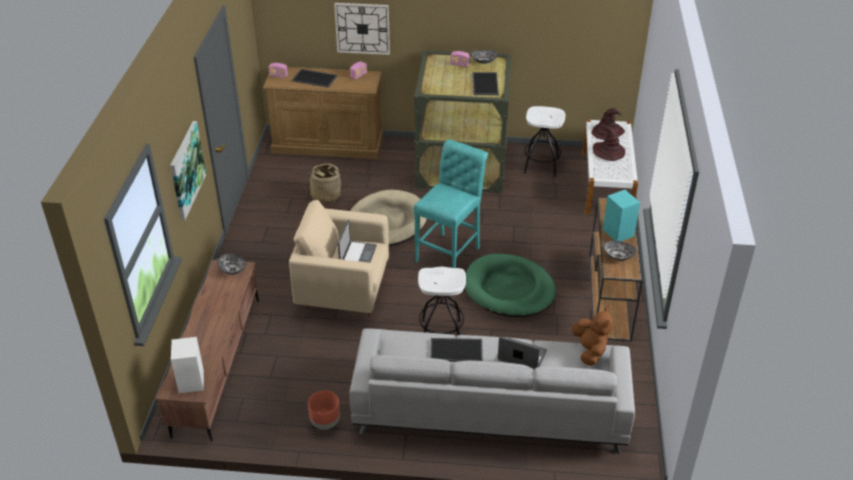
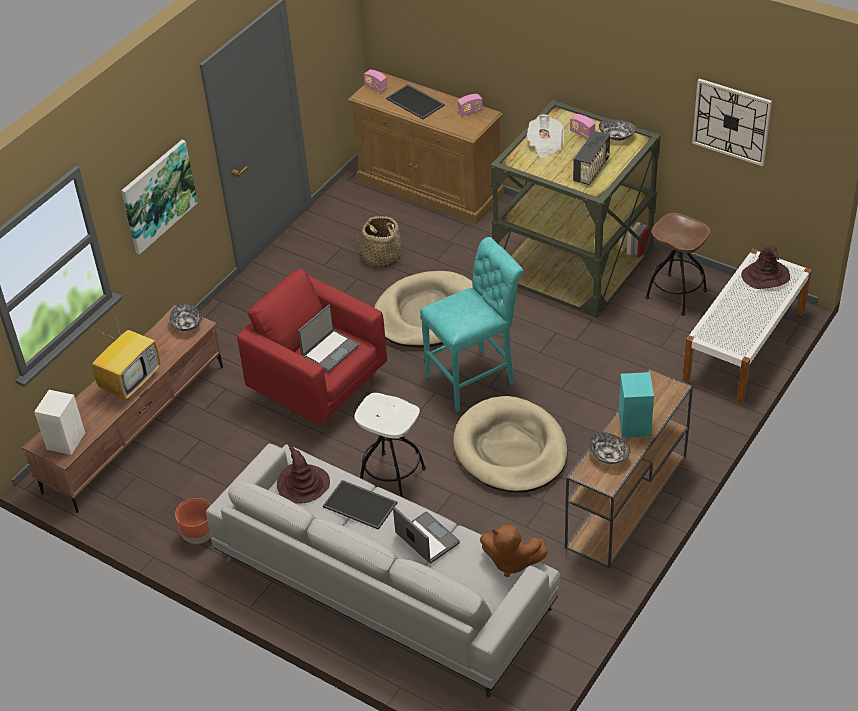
camera: 30 degrees right, 5 degrees up
beige armchair [289,200,389,316] -> red armchair [237,269,387,427]
wall clock [334,3,390,55] -> wall clock moved to [692,79,772,166]
green dog bed [465,254,556,317] -> beige dog bed [453,396,568,493]
tray [472,72,499,95] -> radio [573,131,610,185]
white stool [524,106,565,177] -> brown stool [645,213,711,316]
brown plush toy [572,308,613,366] -> brown plush toy turned 90 degrees clockwise [480,525,548,577]
brown hat [593,126,625,161] -> brown hat moved to [277,444,330,503]
none -> television [92,312,161,400]
none -> newspaper [526,114,564,158]

